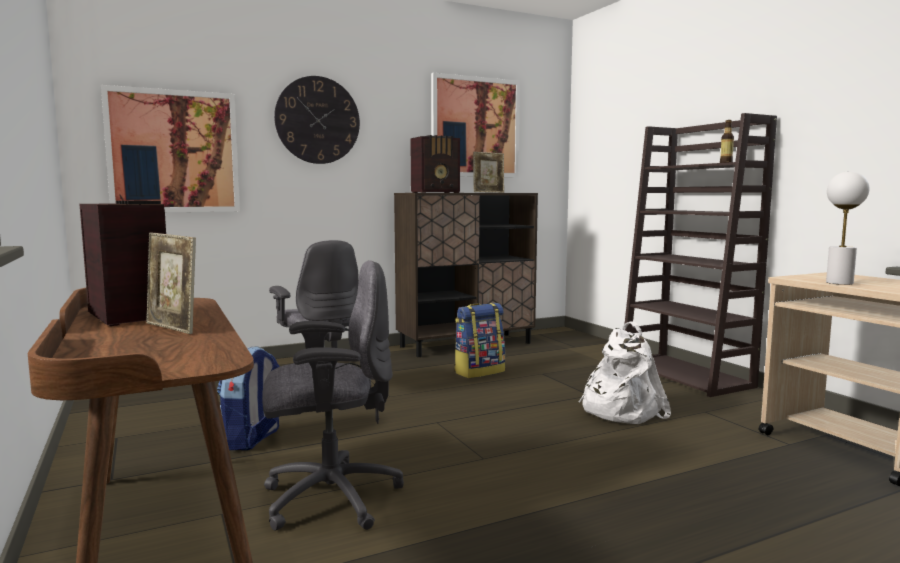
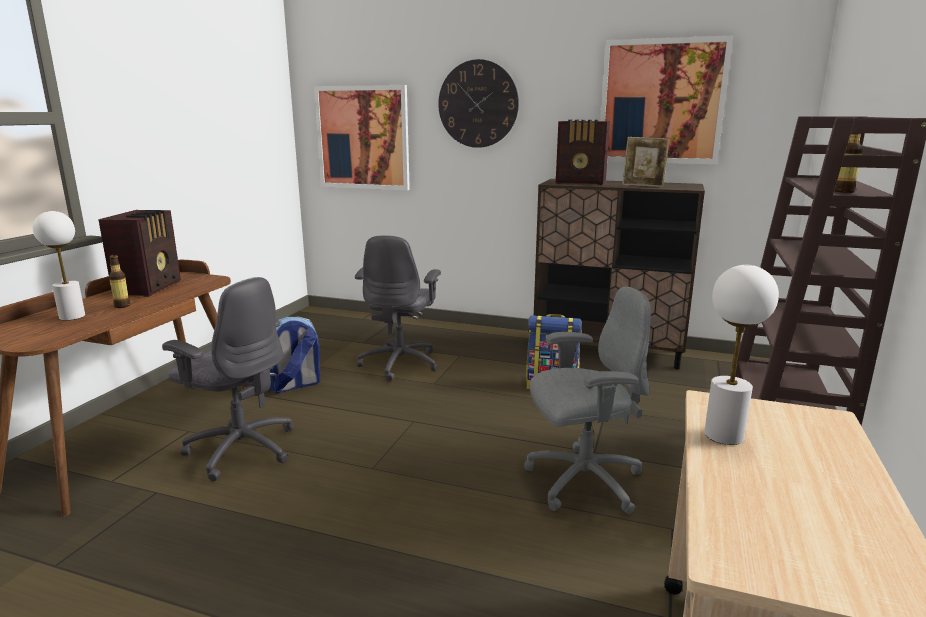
camera: 45 degrees right, 10 degrees up
picture frame [146,232,196,334] -> bottle [109,255,130,308]
white backpack [579,321,671,424] -> grey office chair [524,287,651,514]
none -> white table lamp [33,211,85,320]

